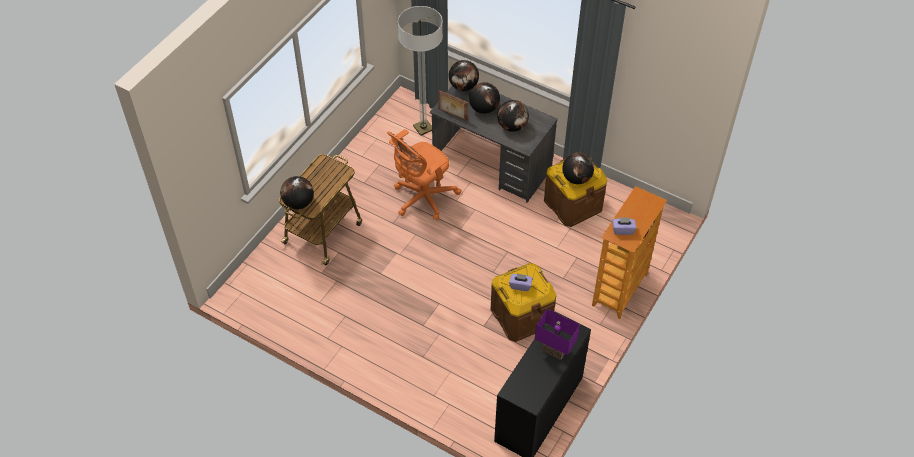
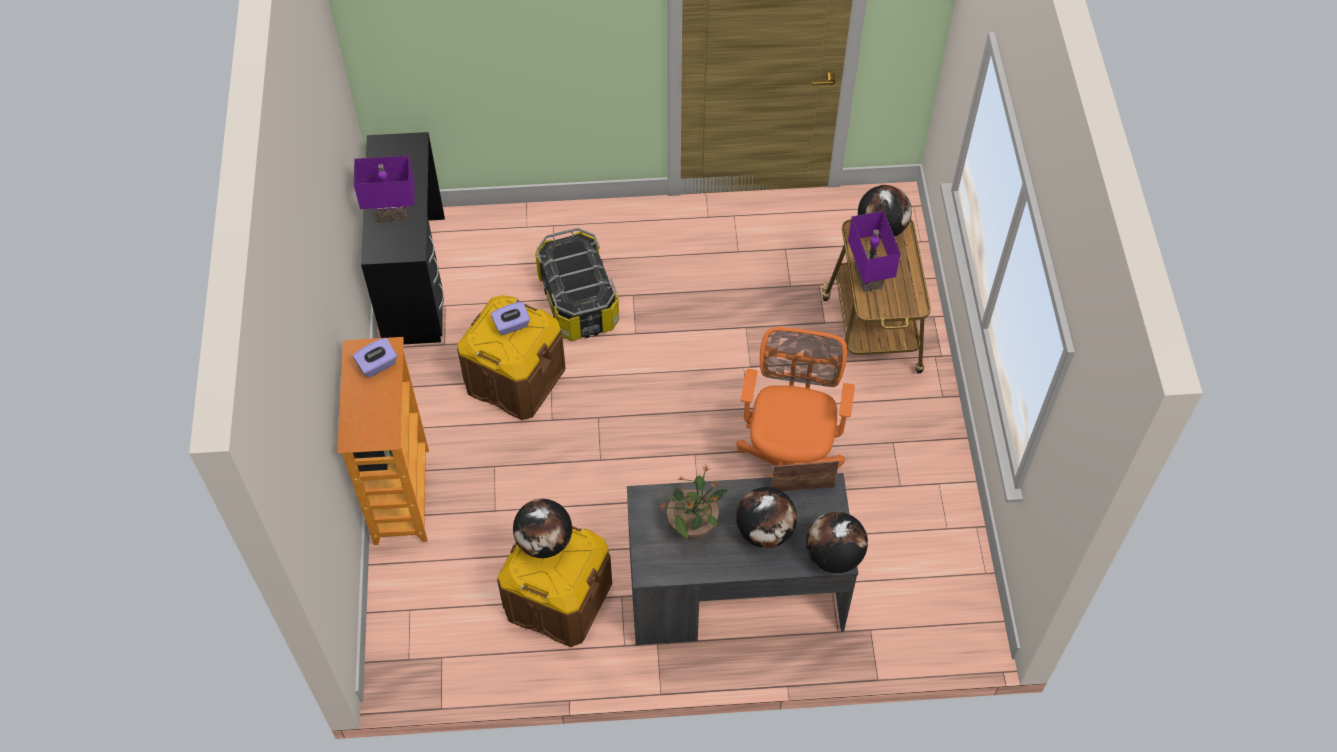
camera: 145 degrees right, 5 degrees up
floor lamp [398,6,443,136] -> none
globe [497,100,529,132] -> potted plant [659,464,729,539]
none -> storage box [535,228,619,341]
none -> purple table lamp [848,211,901,292]

